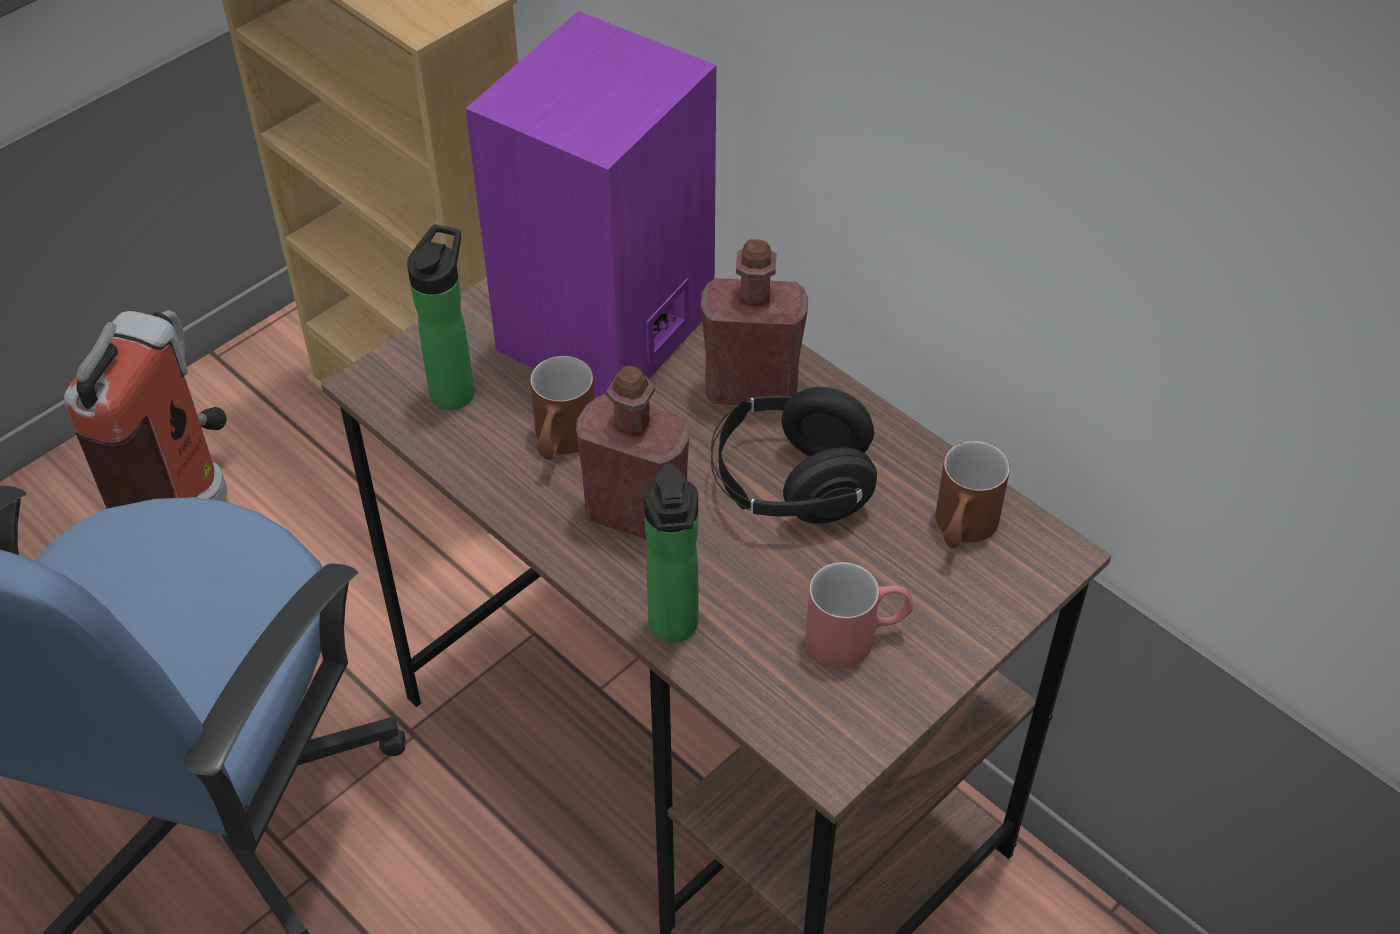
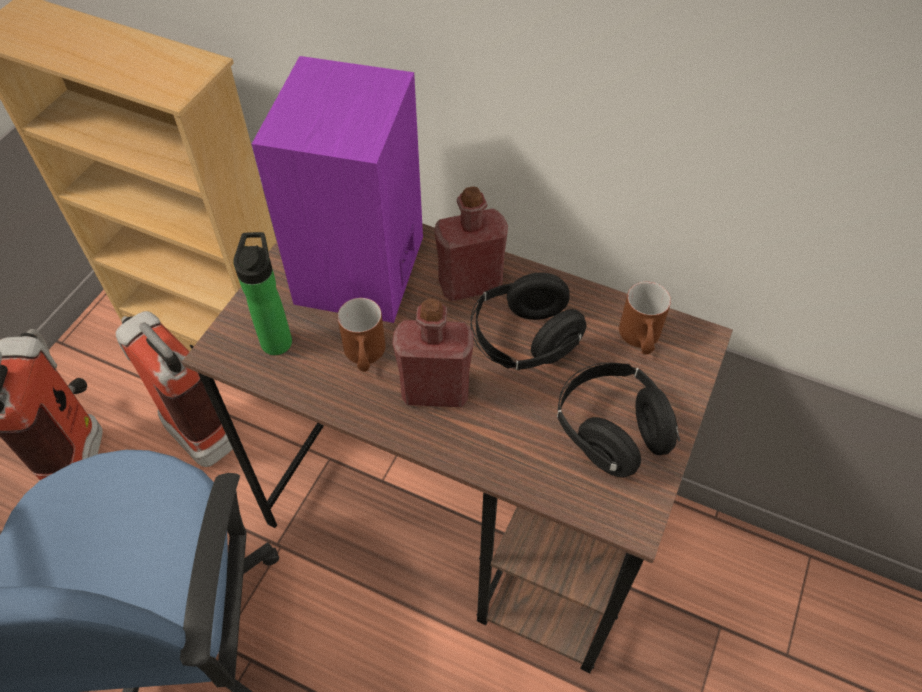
camera: 20 degrees left, 5 degrees up
bottle [644,464,698,642] -> none
red mug [805,562,913,668] -> black headphones [557,362,680,477]
none -> fire extinguisher [116,311,233,467]

